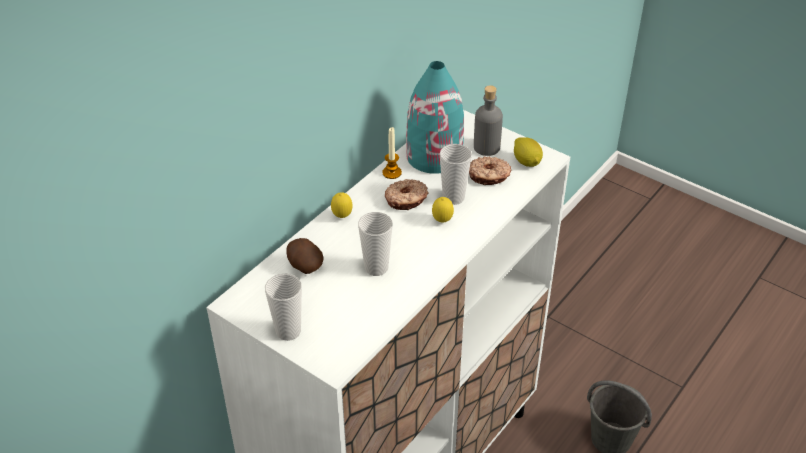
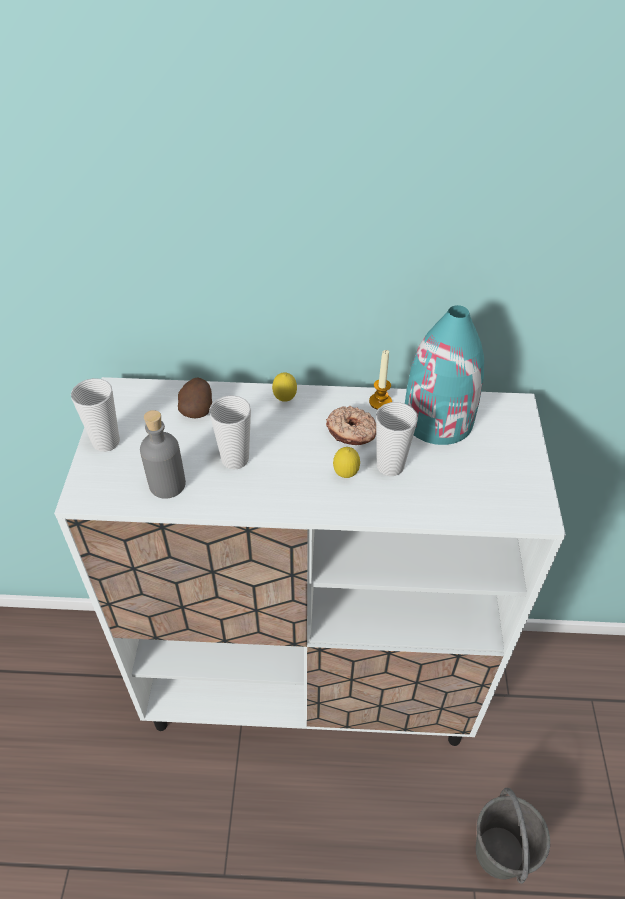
camera: 55 degrees right, 5 degrees up
donut [469,157,511,185] -> none
grey bottle [474,85,503,156] -> grey bottle moved to [140,410,186,499]
lemon [514,137,543,167] -> none

